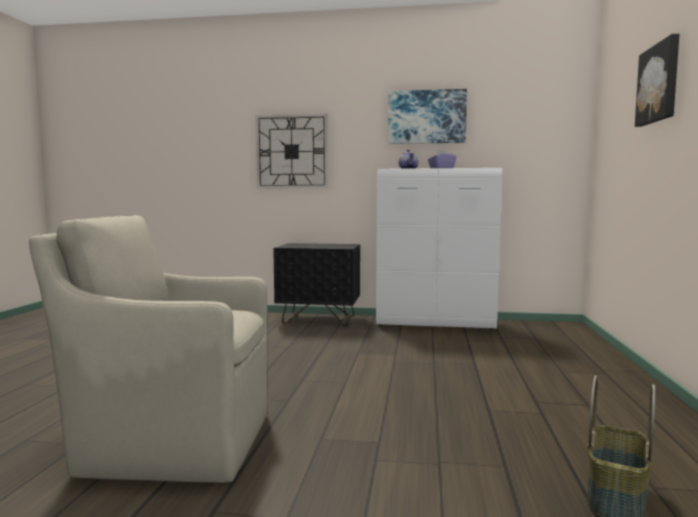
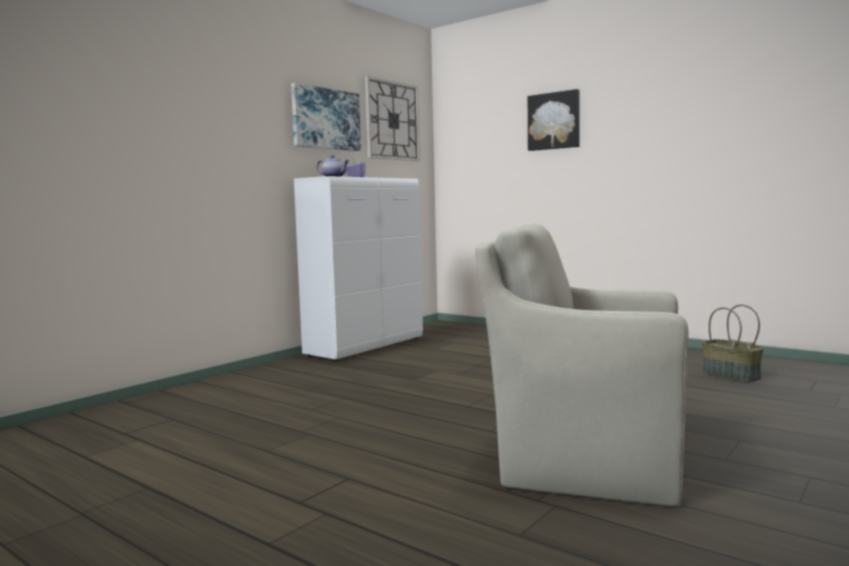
camera: 60 degrees left, 0 degrees up
beige armchair [29,215,268,483] -> beige armchair turned 75 degrees clockwise [475,224,689,506]
wall clock [255,114,328,188] -> wall clock moved to [365,76,420,161]
black nightstand [273,243,360,326] -> none

